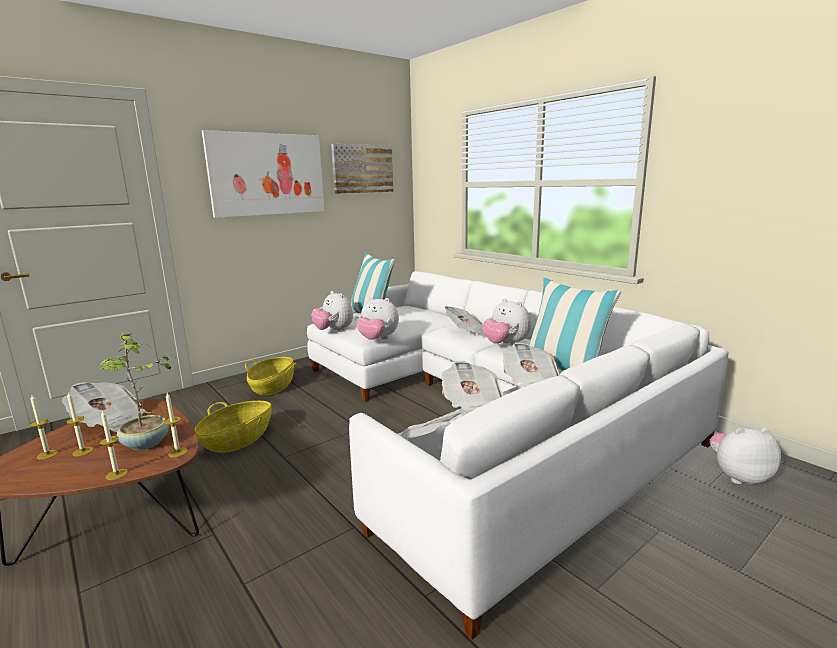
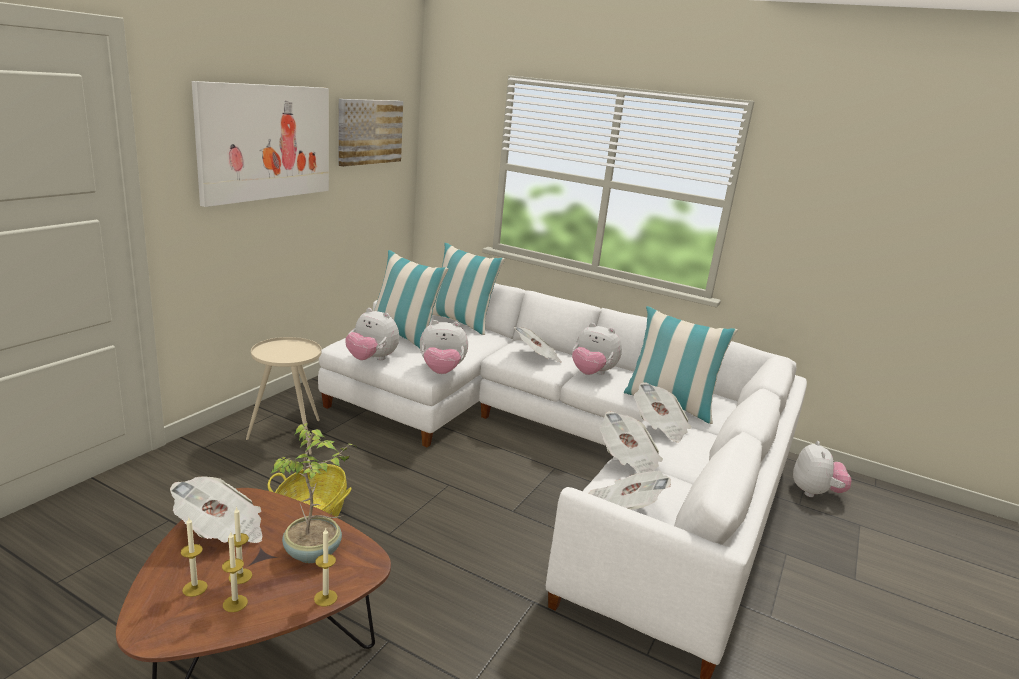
camera: 25 degrees left, 5 degrees up
candle [164,393,188,457] -> candle moved to [222,532,248,612]
basket [245,357,296,395] -> beige side table [246,337,322,455]
plush toy [710,428,781,484] -> plush toy turned 120 degrees clockwise [793,441,851,497]
none -> pillow [432,243,505,335]

